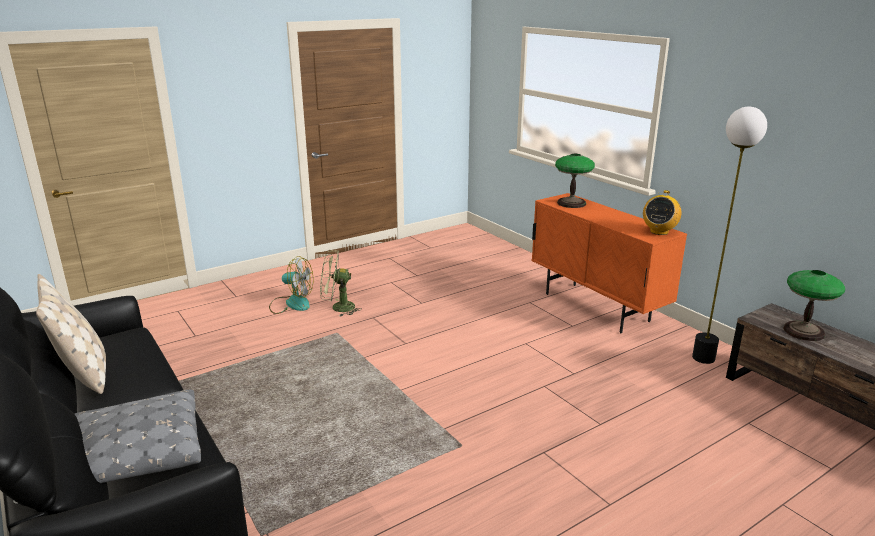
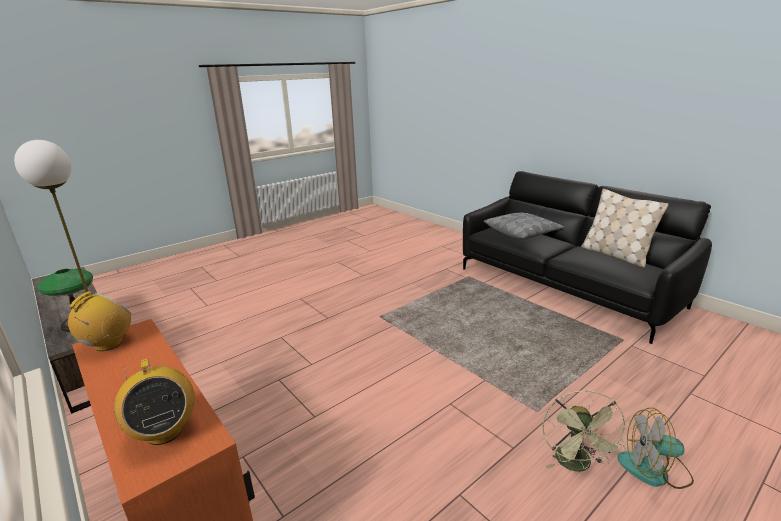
camera: 175 degrees right, 0 degrees up
green fan [320,250,362,317] -> green fan turned 105 degrees clockwise [542,390,630,472]
table lamp [555,154,595,208] -> radio [114,358,195,445]

